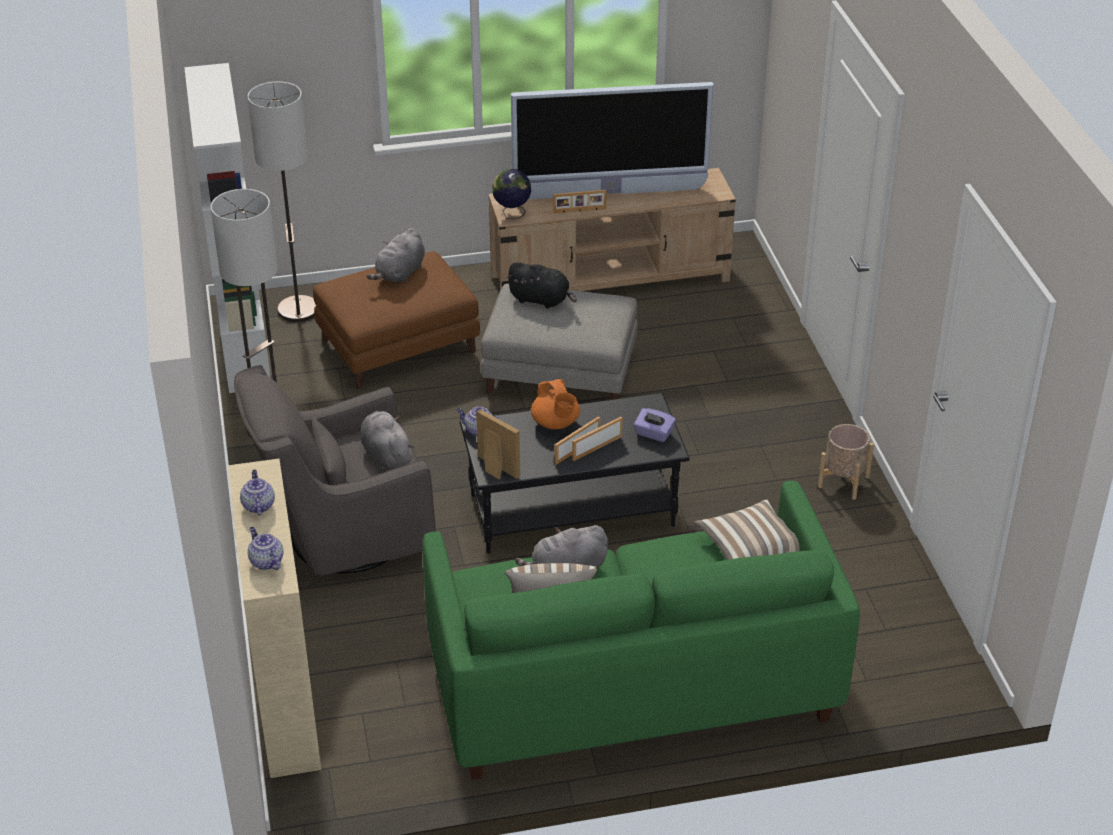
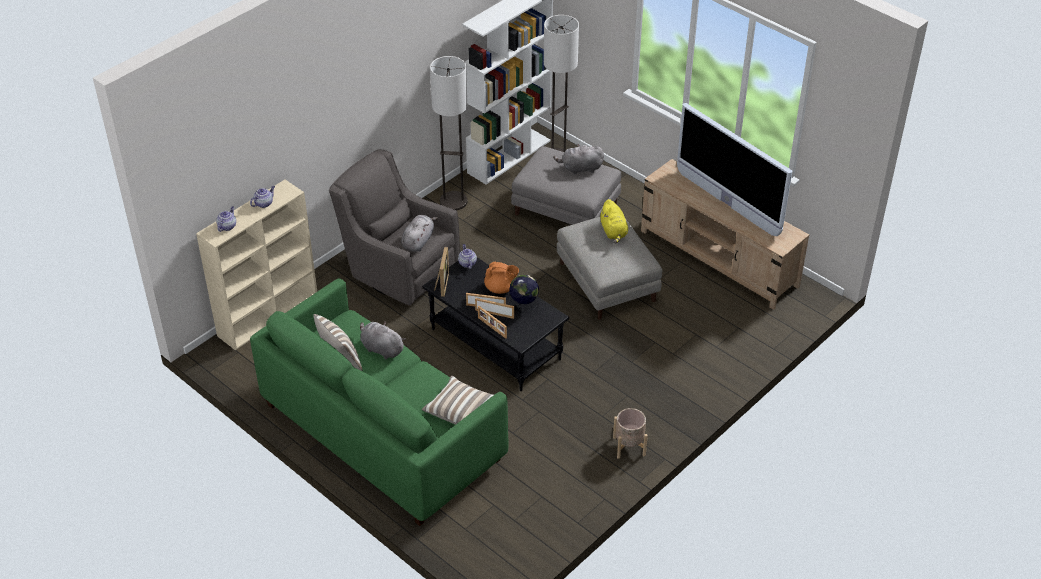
camera: 55 degrees right, 5 degrees up
brown ottoman [313,251,480,389] -> grey ottoman [511,146,621,225]
globe [492,169,531,219] -> globe moved to [509,275,539,311]
black plush toy [506,262,577,309] -> yellow plush toy [601,199,628,244]
orange teapot [531,379,580,429] -> orange teapot turned 105 degrees counterclockwise [484,261,519,294]
picture frame [554,190,607,213] -> picture frame moved to [478,306,507,339]
purple tissue box [634,408,676,442] -> none

